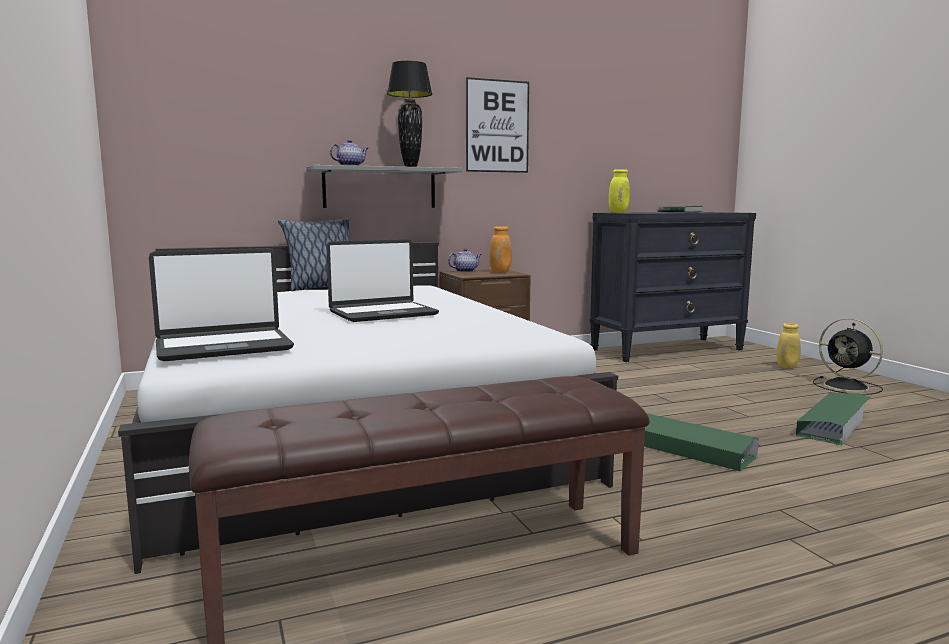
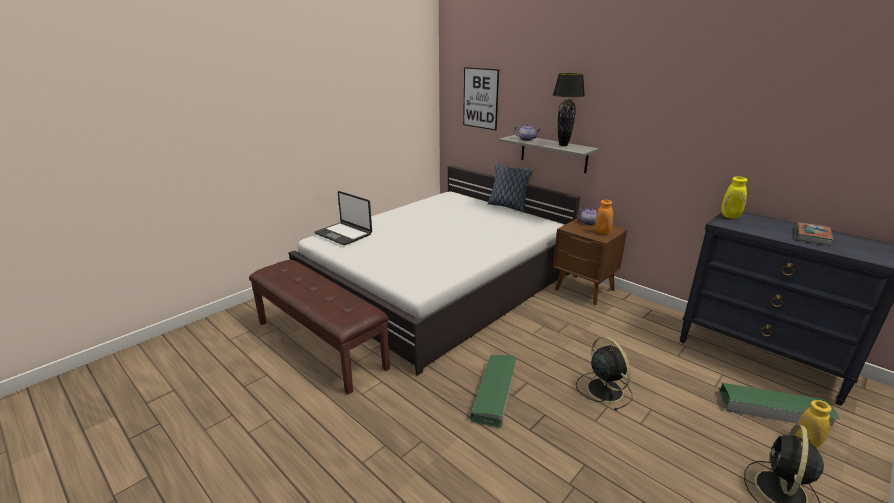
camera: 65 degrees right, 15 degrees up
laptop [326,239,439,322] -> none
picture [466,77,529,173] -> picture moved to [463,67,499,130]
green storage box [796,393,870,445] -> green storage box moved to [720,383,840,426]
none -> black fan [576,337,632,411]

